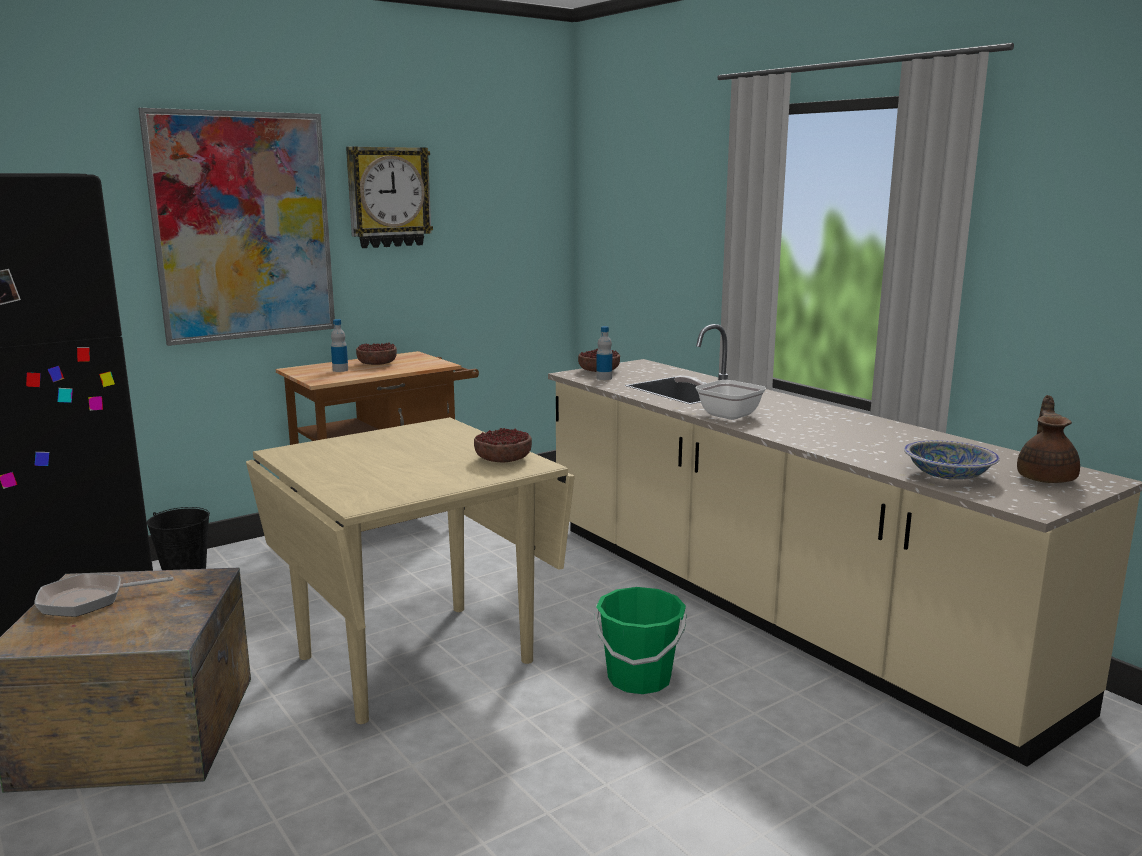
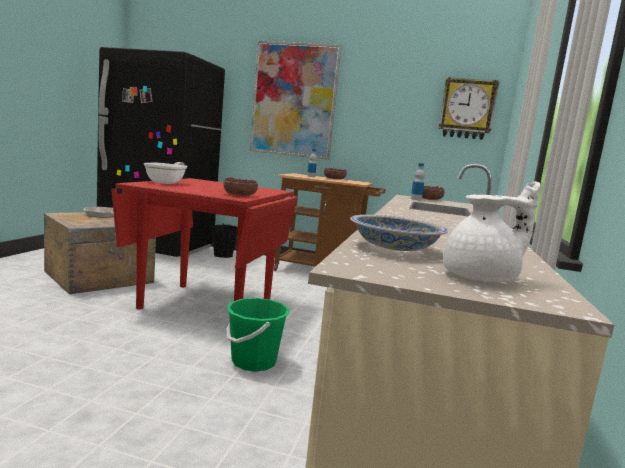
camera: 50 degrees right, 5 degrees down
beige dining table [246,417,575,724] -> red dining table [111,178,297,309]
wall clock [346,146,433,248] -> wall clock moved to [439,77,499,140]
frying pan [674,376,766,420] -> frying pan moved to [144,162,188,184]
brown teapot [1017,395,1080,483] -> white teapot [443,181,540,282]

